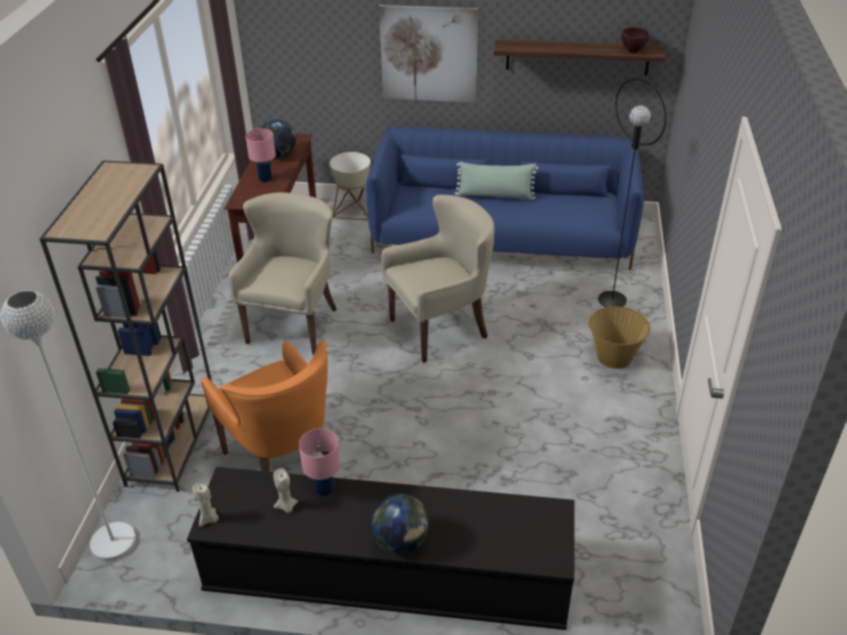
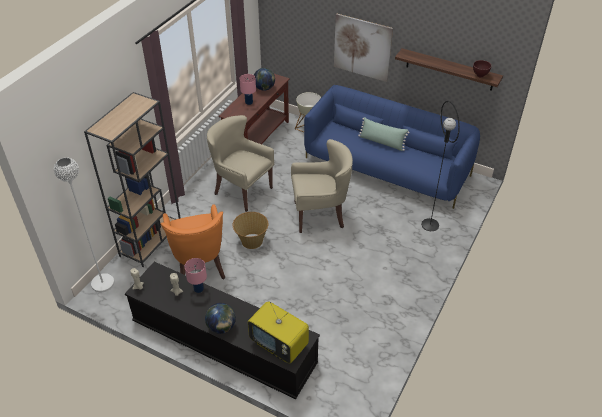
camera: 20 degrees right, 5 degrees up
beige armchair [229,192,337,355] -> beige armchair turned 90 degrees counterclockwise [207,115,274,212]
basket [589,306,650,369] -> basket moved to [233,212,268,249]
none -> television [248,302,309,363]

